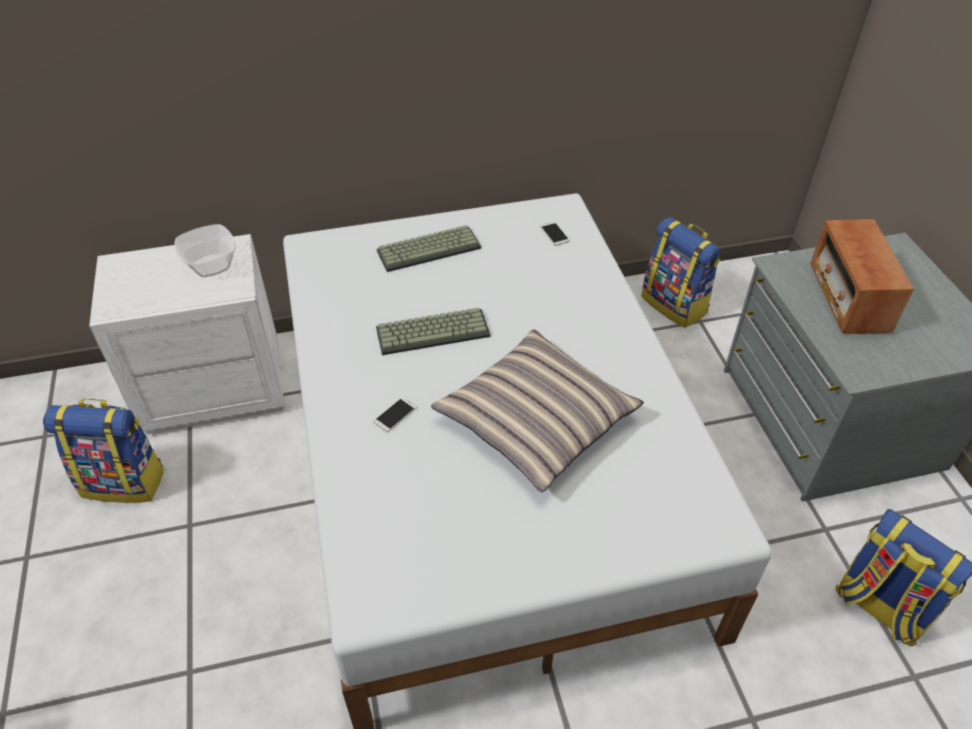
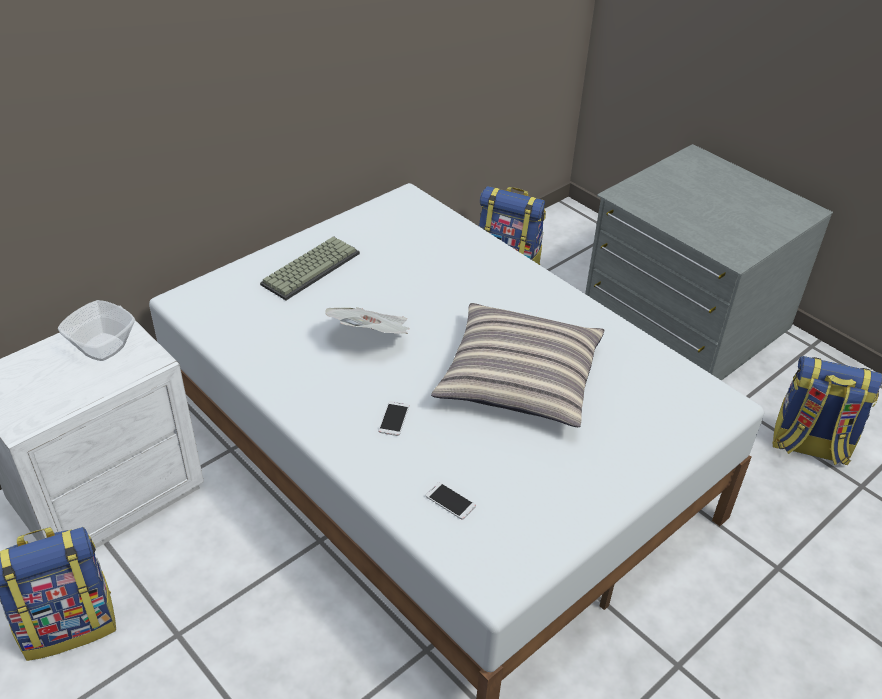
camera: 30 degrees left, 5 degrees down
keyboard [376,308,490,355] -> newspaper [325,307,410,334]
phone [540,221,570,246] -> phone moved to [425,482,476,520]
radio [810,219,914,334] -> none

